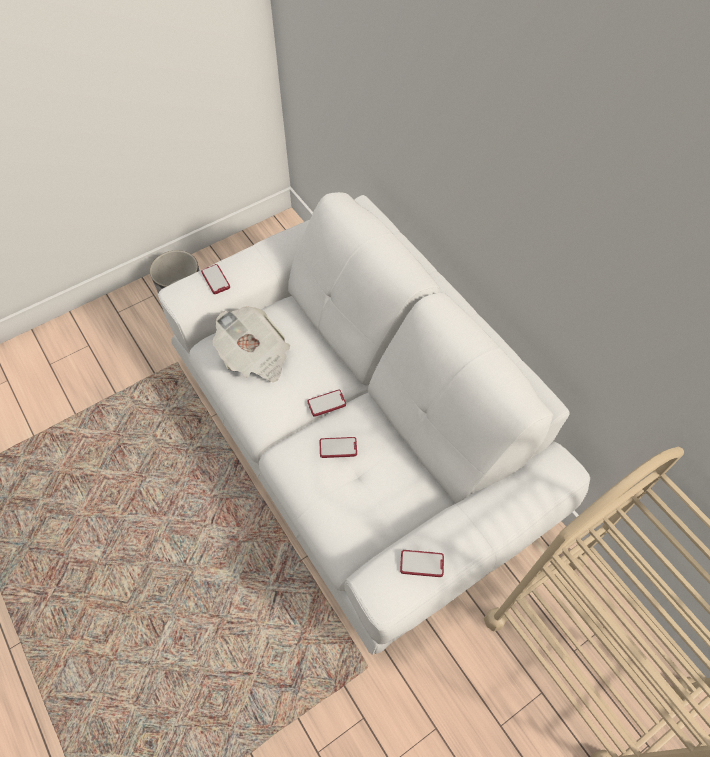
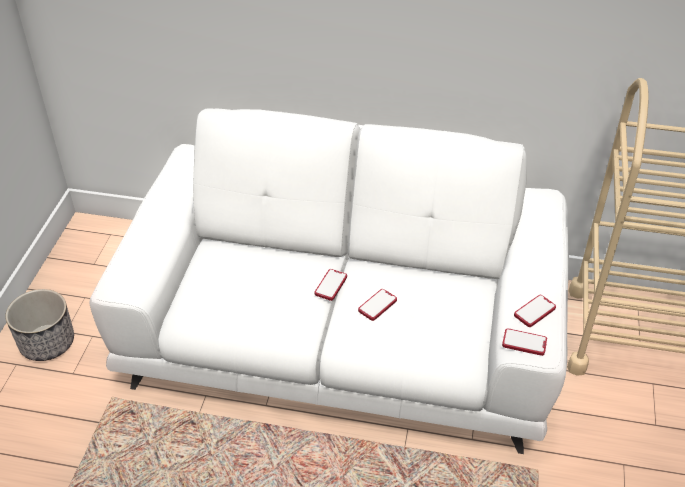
camera: 45 degrees left, 15 degrees down
phone [201,264,230,294] -> phone moved to [502,328,547,356]
newspaper [212,307,290,382] -> none

